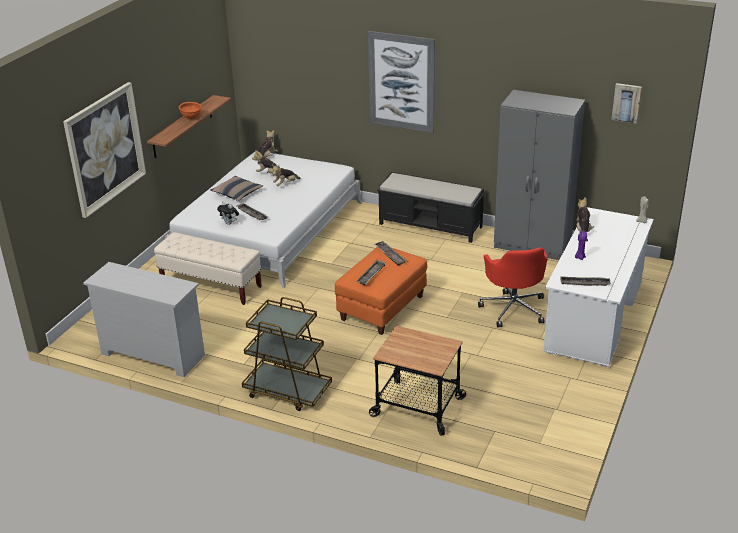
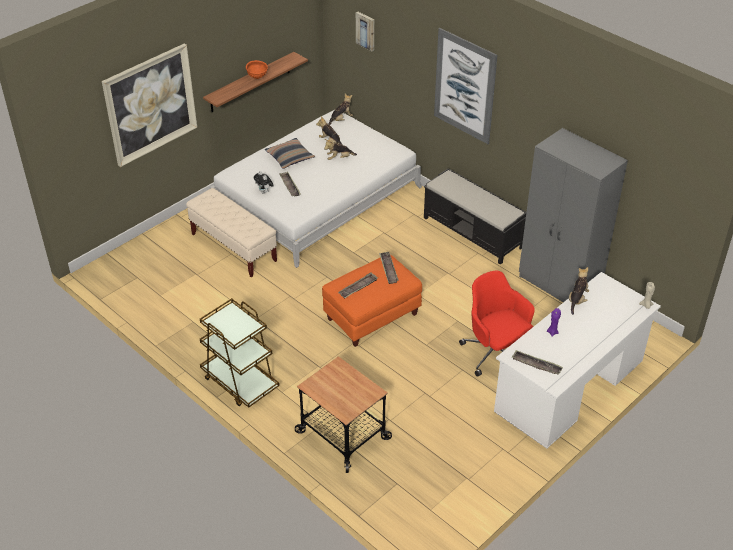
camera: 20 degrees right, 10 degrees up
white dresser [83,262,205,377] -> none
red office chair [478,248,548,327] -> red office chair turned 135 degrees clockwise [459,271,535,377]
picture [611,83,642,124] -> picture moved to [356,12,374,51]

